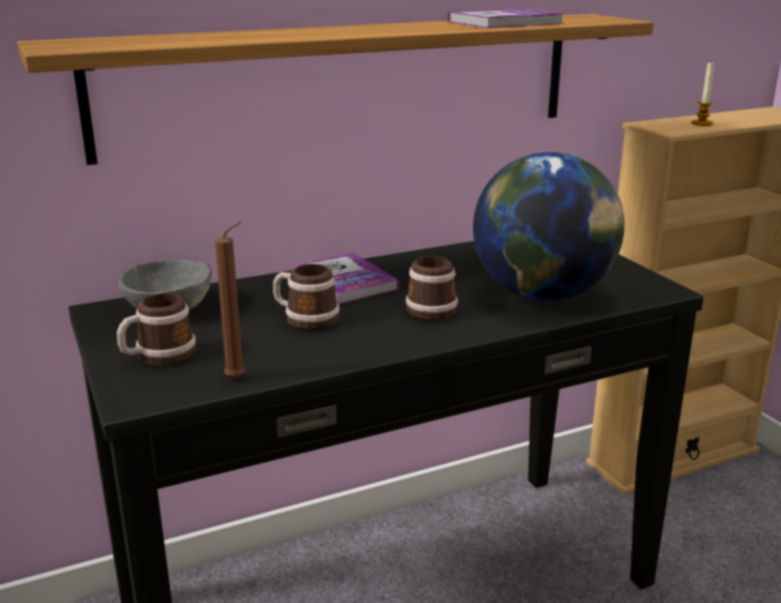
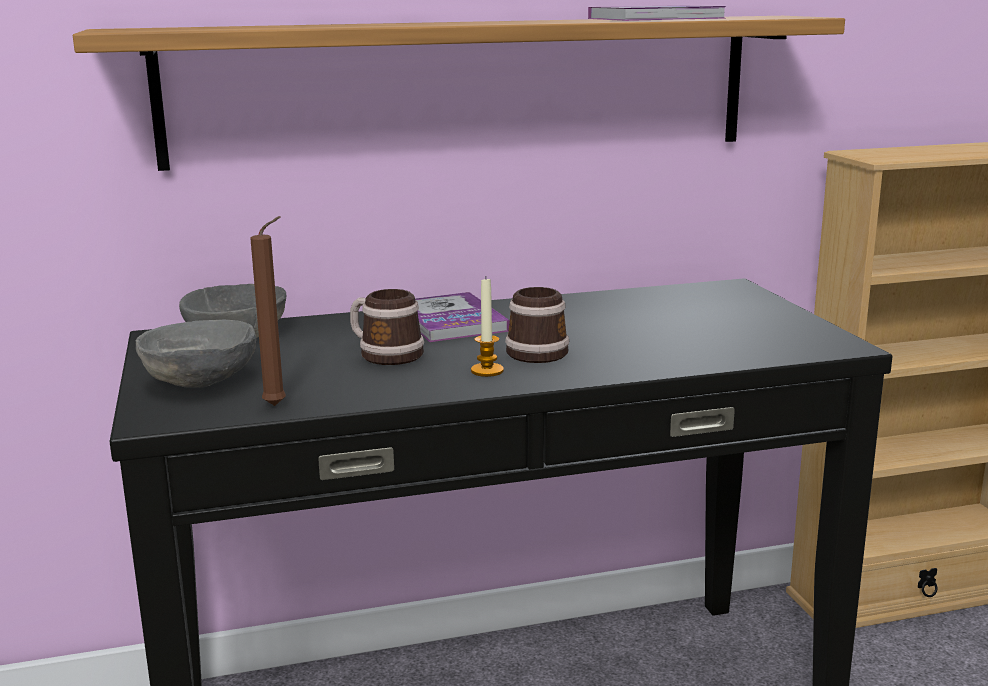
camera: 10 degrees right, 5 degrees down
mug [117,293,196,366] -> grey bowl [135,320,256,388]
globe [473,152,625,301] -> none
candle [692,62,714,126] -> candle moved to [471,276,504,377]

